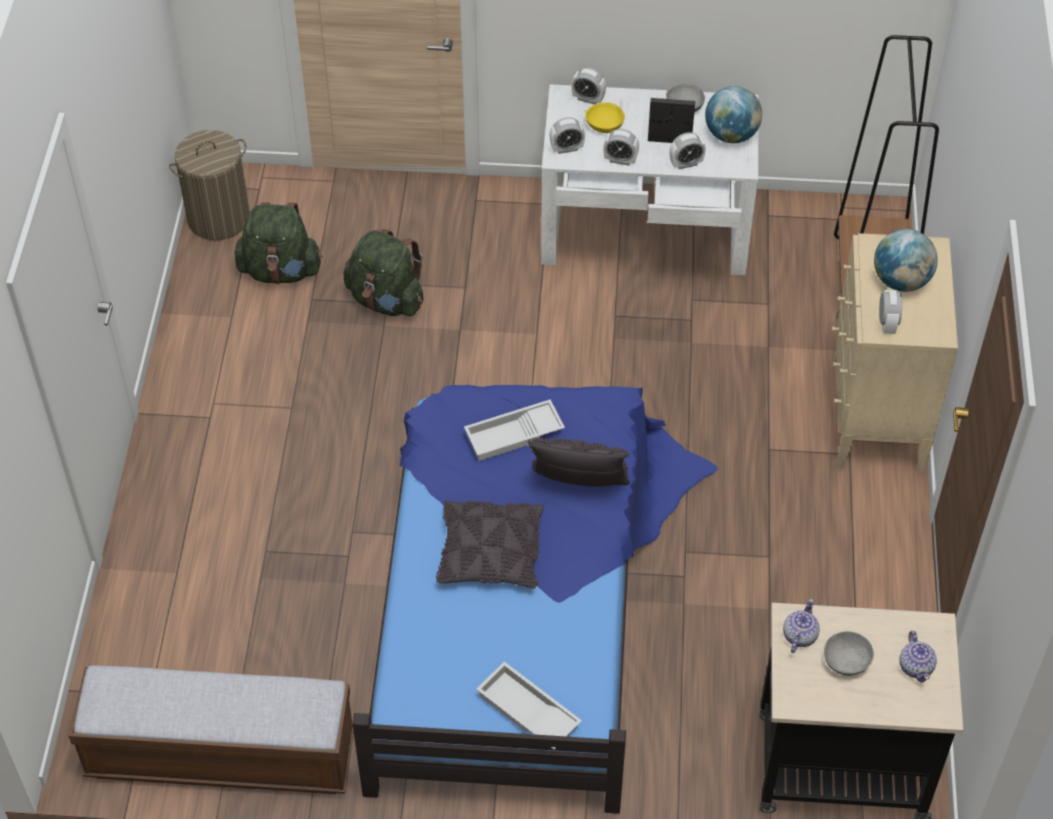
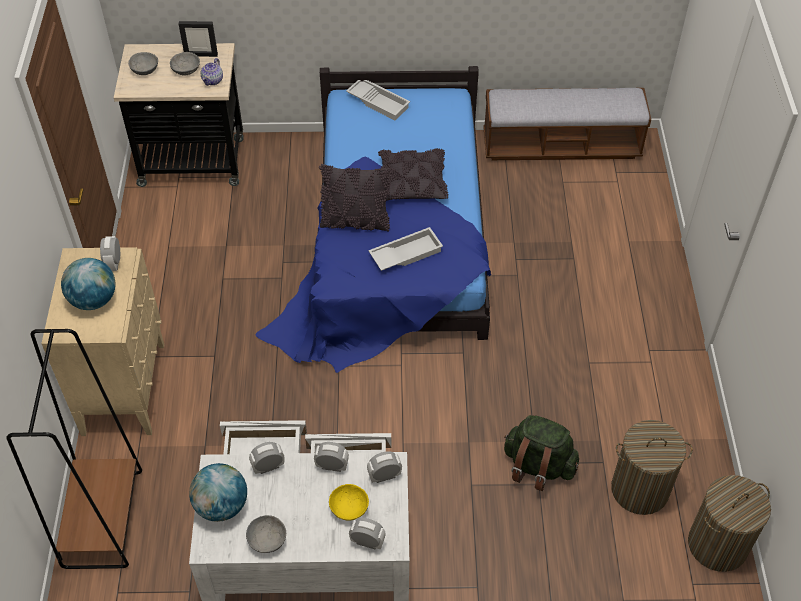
camera: 175 degrees right, 0 degrees up
green backpack [234,202,322,284] -> laundry basket [611,420,693,515]
picture frame [648,98,695,143] -> picture frame moved to [179,21,218,57]
teapot [899,631,937,682] -> grey bowl [128,52,158,75]

